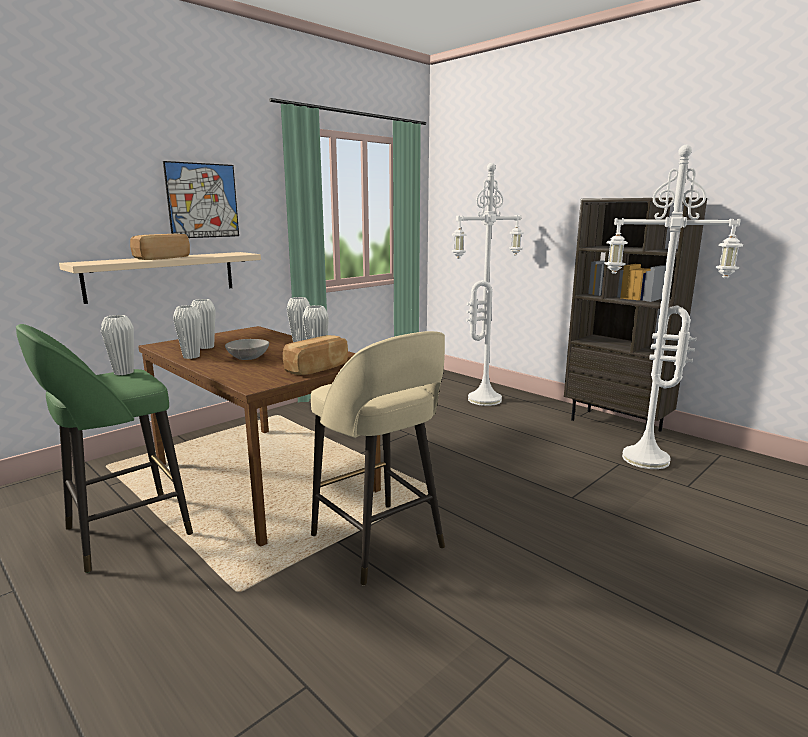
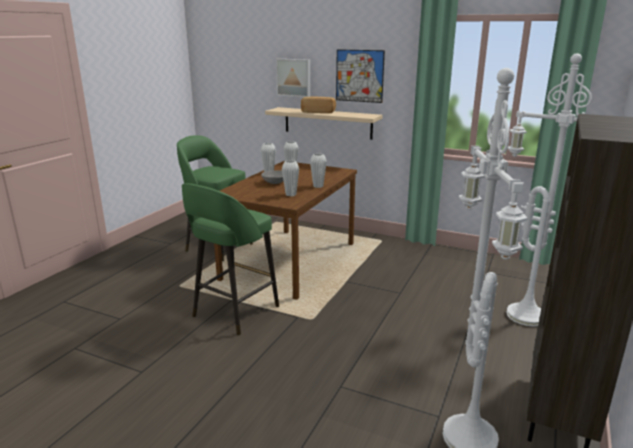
camera: 70 degrees right, 5 degrees up
white vase [101,315,134,375] -> none
bread [283,335,348,375] -> none
beige stool [311,331,445,585] -> green stool [182,183,279,335]
none -> picture [276,59,310,97]

